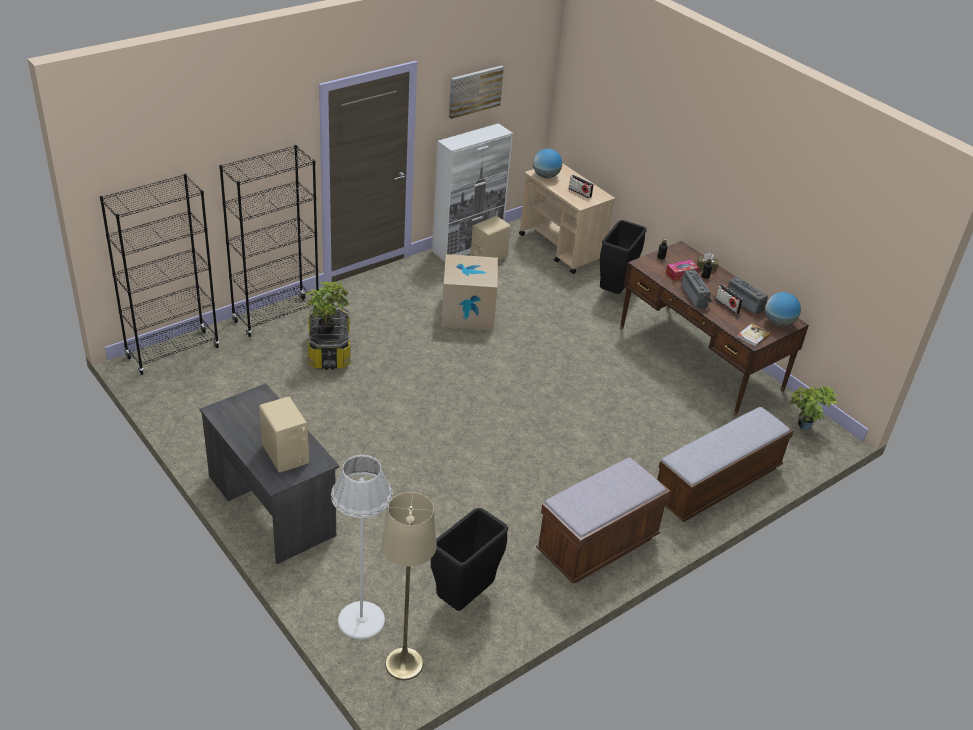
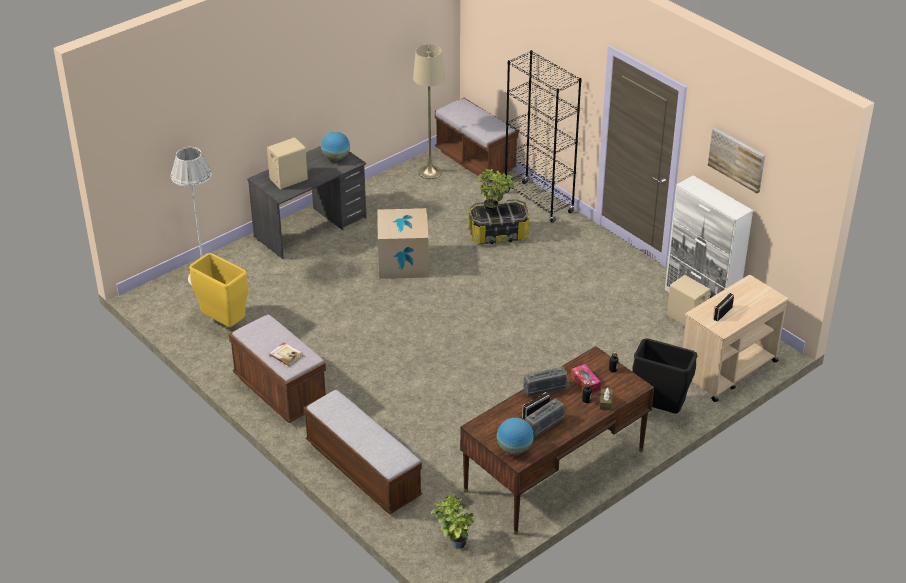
camera: 90 degrees right, 0 degrees up
black bookcase [100,173,219,375] -> brown bench [435,98,518,180]
beige floor lamp [382,492,437,680] -> beige floor lamp moved to [413,44,445,179]
black trash can [431,508,508,611] -> yellow trash can [189,253,248,327]
cardboard box [441,254,498,330] -> cardboard box moved to [377,208,429,279]
globe [533,149,562,178] -> globe moved to [321,132,350,161]
book [737,323,771,347] -> book moved to [269,343,303,366]

